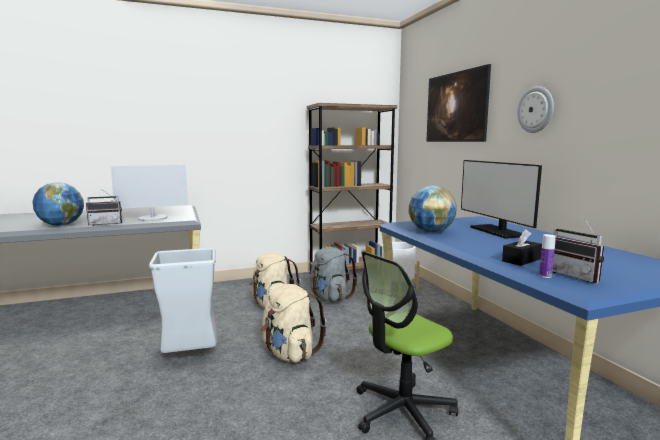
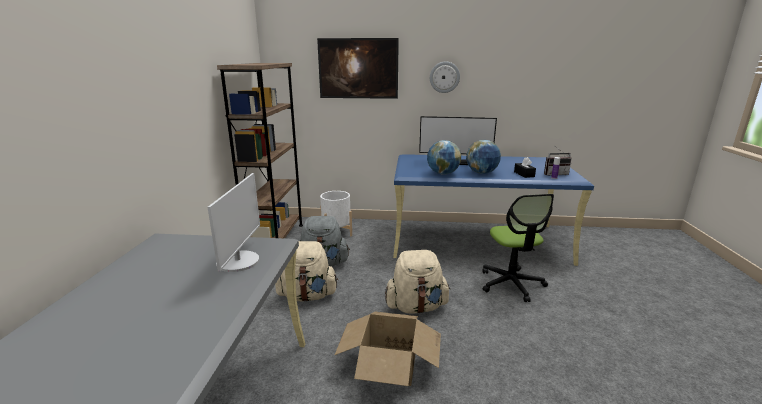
camera: 65 degrees left, 10 degrees up
globe [32,182,84,226] -> globe moved to [466,140,501,174]
radio [86,188,122,226] -> none
grey trash can [149,248,217,353] -> cardboard box [335,312,441,386]

